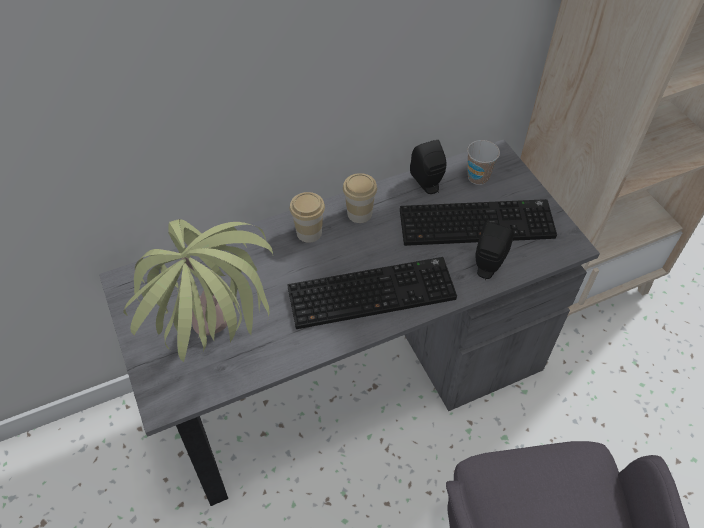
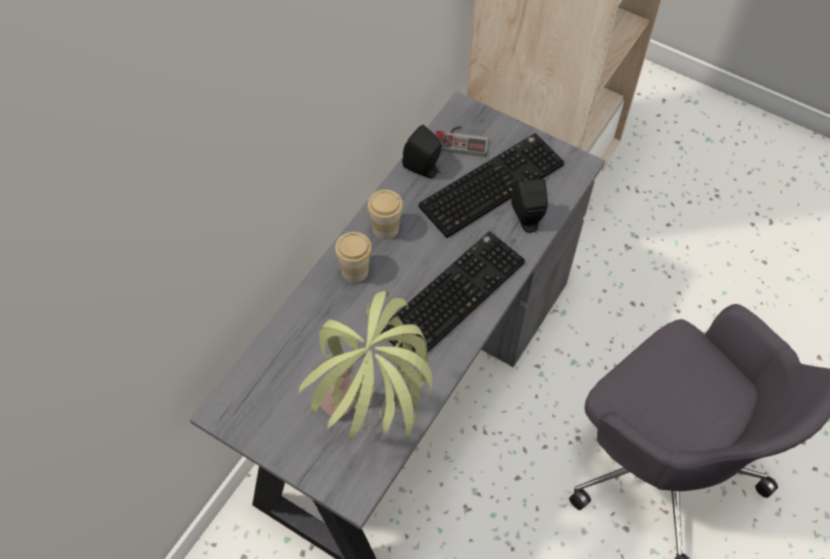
camera: 35 degrees left, 5 degrees up
cup [467,140,500,185] -> game controller [435,126,489,157]

